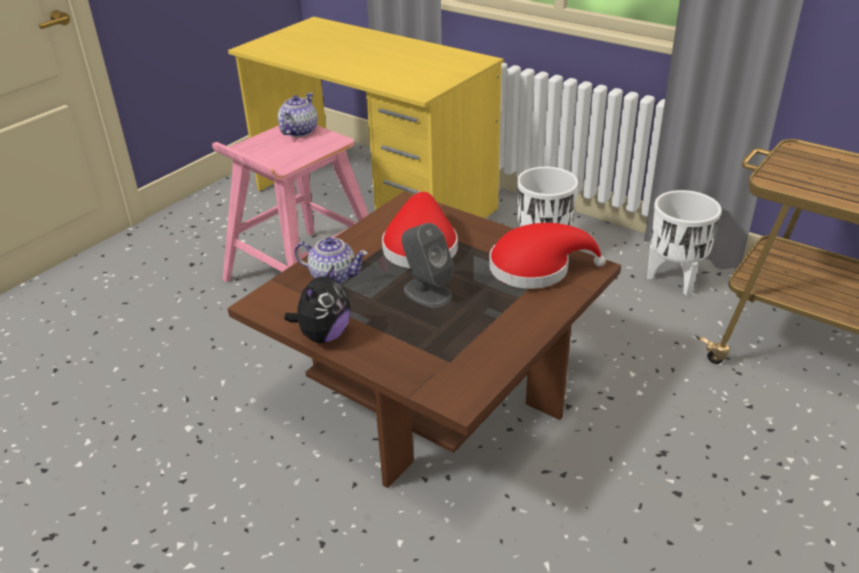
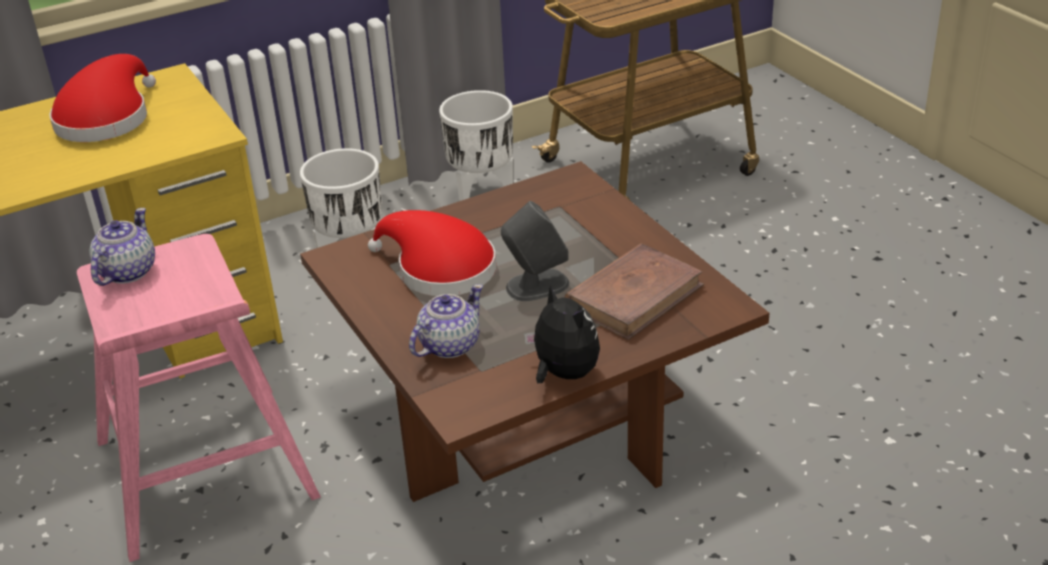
camera: 65 degrees left, 0 degrees up
teapot [278,93,318,137] -> teapot turned 60 degrees clockwise [89,208,155,286]
red hat [489,223,606,289] -> red hat moved to [50,54,156,142]
none -> brown book [564,243,704,340]

